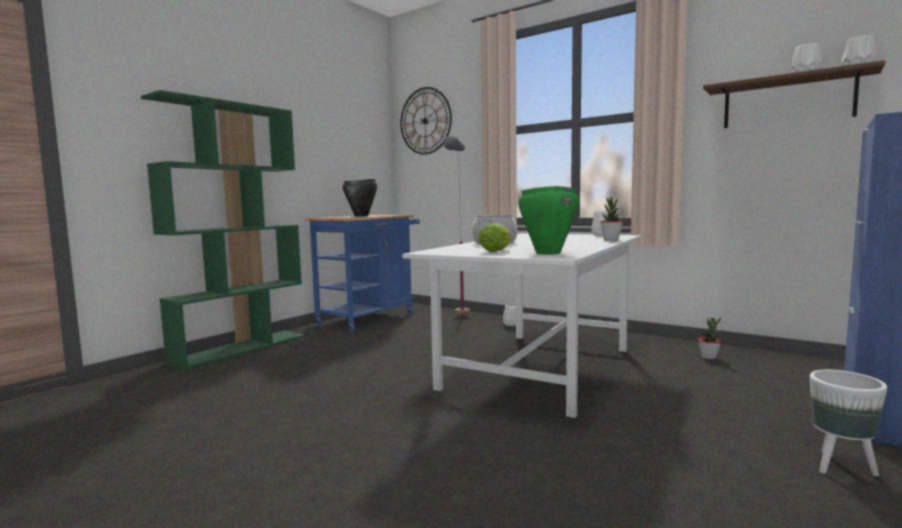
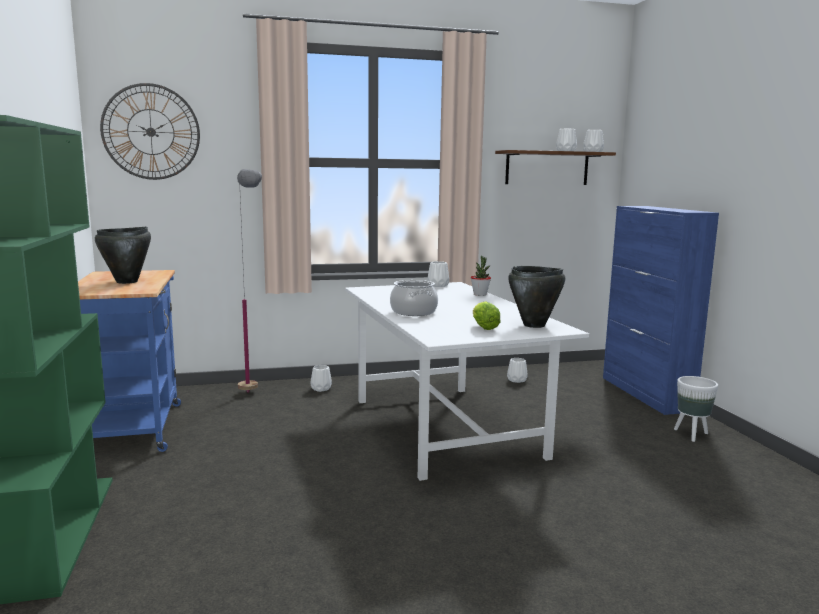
camera: 50 degrees left, 5 degrees up
green cooking pot [518,186,579,255] -> black cooking pot [508,266,565,328]
potted plant [698,318,721,359] -> white vase [507,358,528,383]

